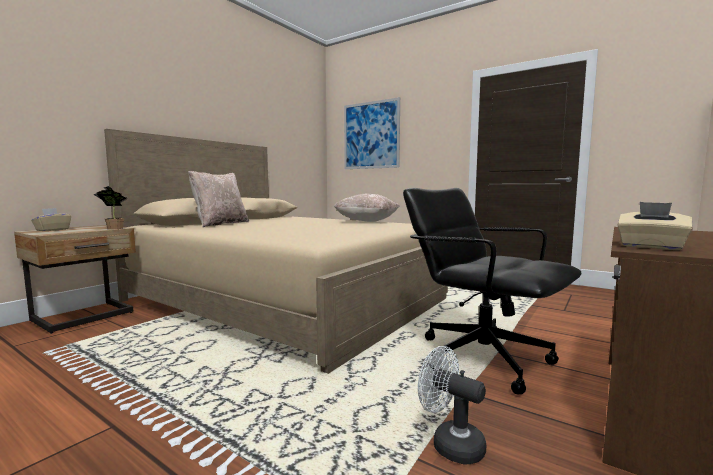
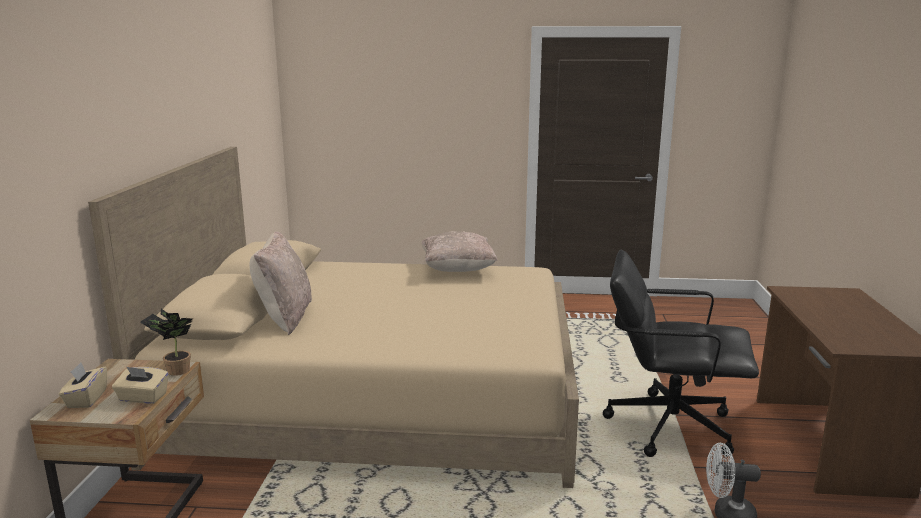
camera: 30 degrees left, 10 degrees up
picture [344,97,400,169] -> none
beige tissue box [617,202,693,250] -> beige tissue box moved to [112,367,169,404]

